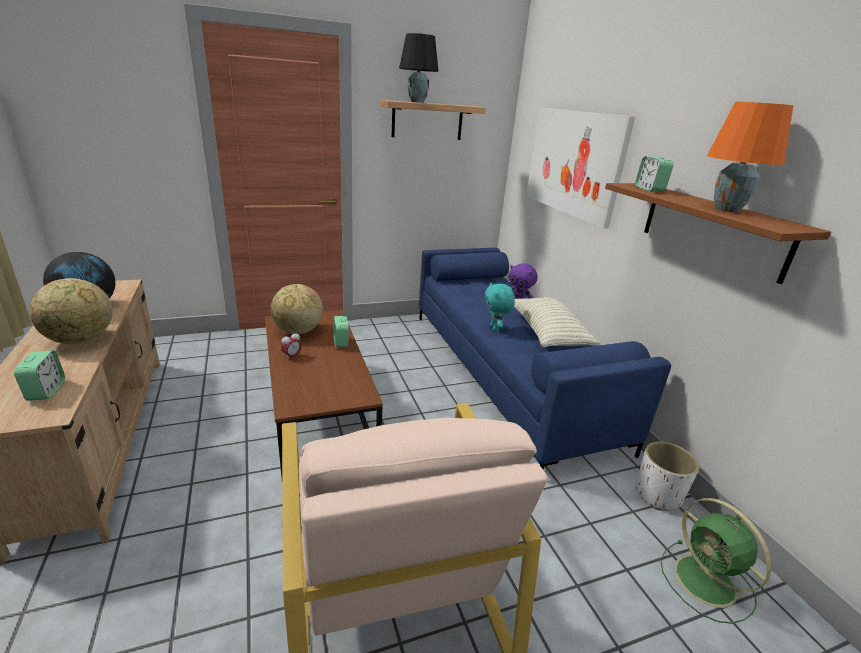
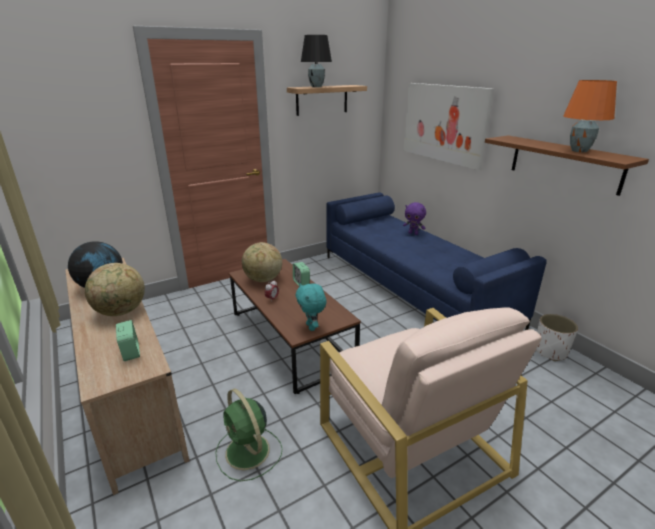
camera: 10 degrees left, 0 degrees up
turquoise plush toy [485,283,515,332] -> turquoise plush toy moved to [296,283,326,331]
pillow [514,297,601,348] -> none
alarm clock [635,156,674,192] -> none
green fan [660,498,772,624] -> green fan moved to [215,388,282,481]

